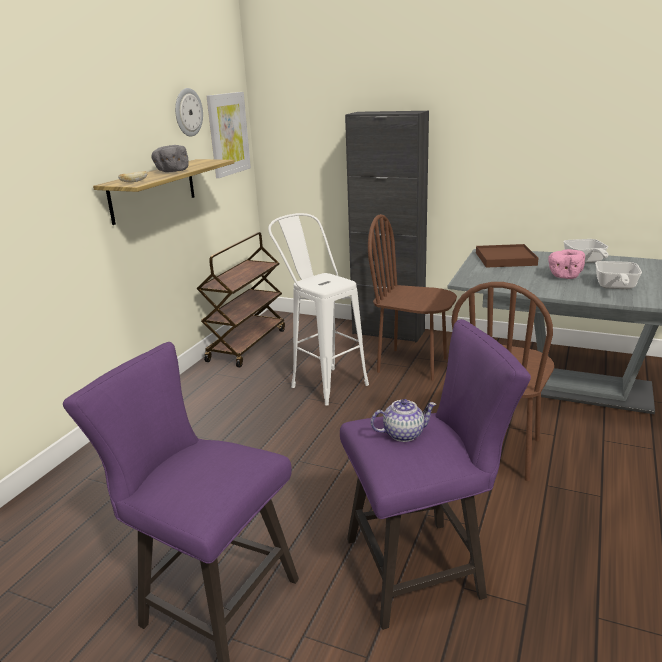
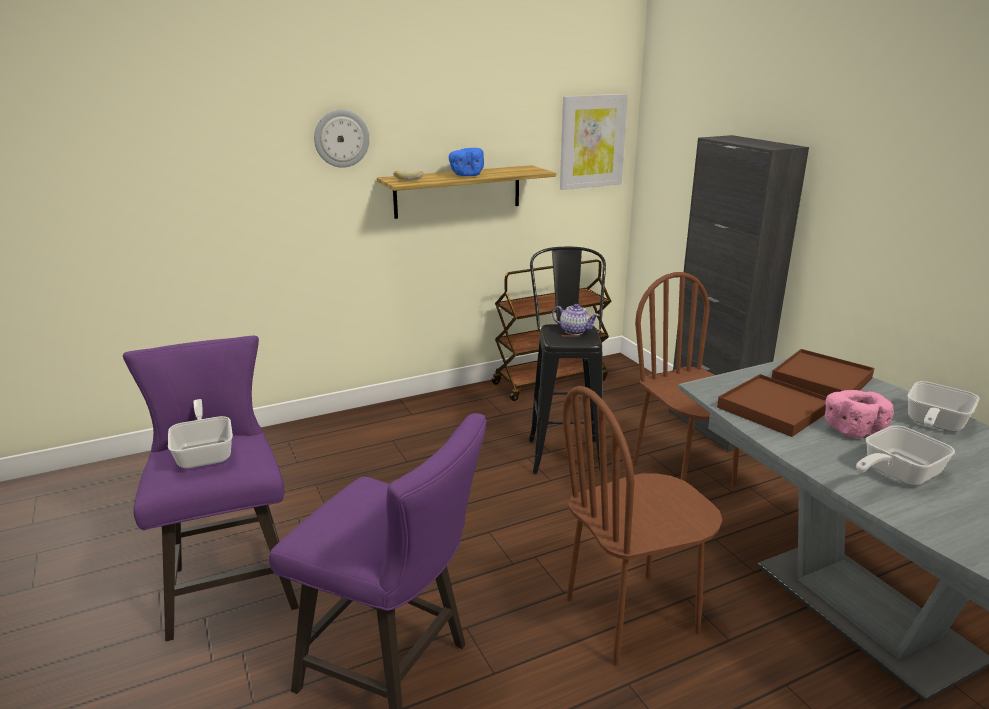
camera: 40 degrees right, 0 degrees up
grey bowl [151,145,189,172] -> blue bowl [449,148,484,176]
wall clock [175,88,203,137] -> wall clock moved to [314,109,369,168]
white stool [268,213,369,405] -> black stool [529,247,606,474]
teapot [371,399,437,442] -> teapot moved to [552,304,599,335]
none -> frying pan [168,399,233,469]
none -> brown tray [717,374,827,437]

